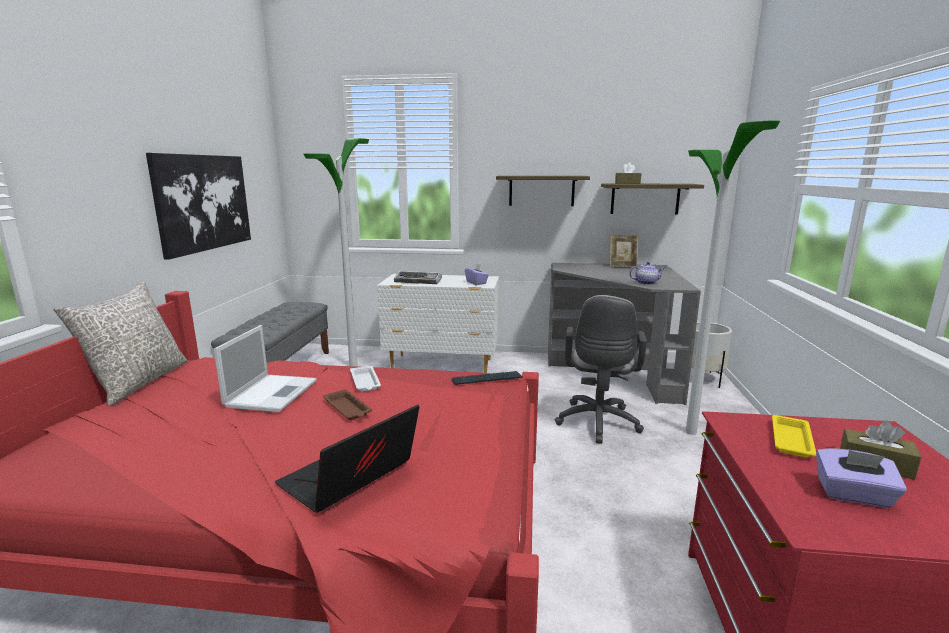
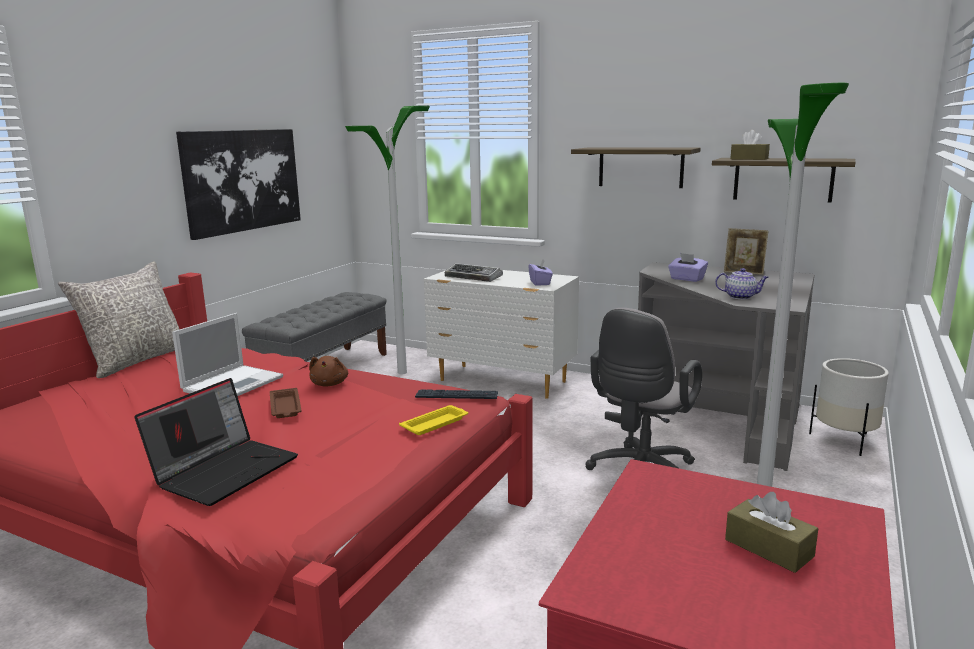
camera: 20 degrees right, 0 degrees up
laptop [275,405,419,513] -> laptop turned 150 degrees clockwise [135,378,298,506]
white tray [350,366,381,392] -> brown plush toy [309,356,348,387]
yellow tray [772,415,816,458] -> yellow tray moved to [399,405,468,435]
purple tissue box [816,448,907,508] -> purple tissue box moved to [668,253,708,282]

